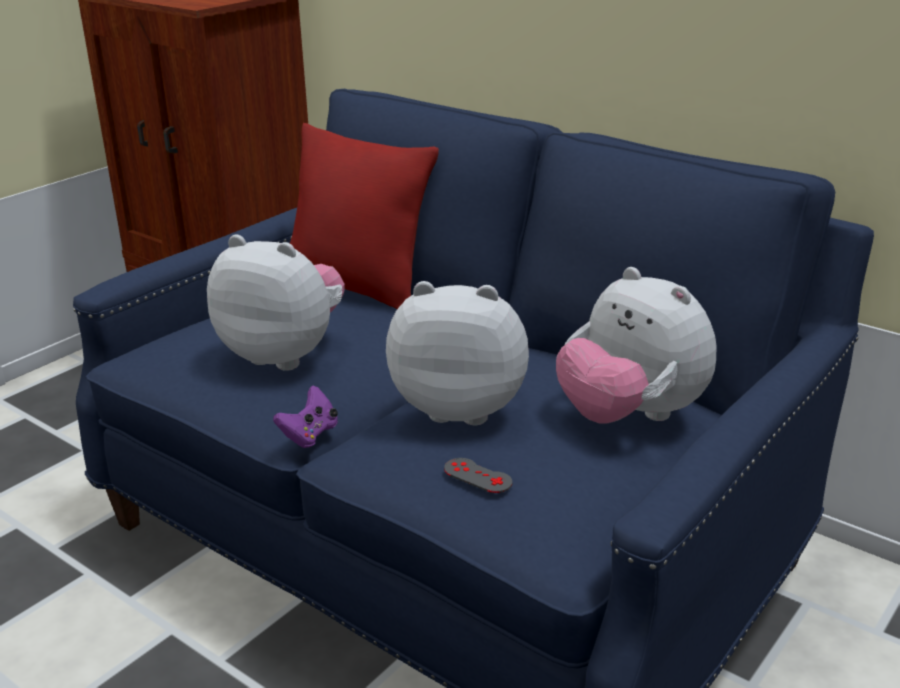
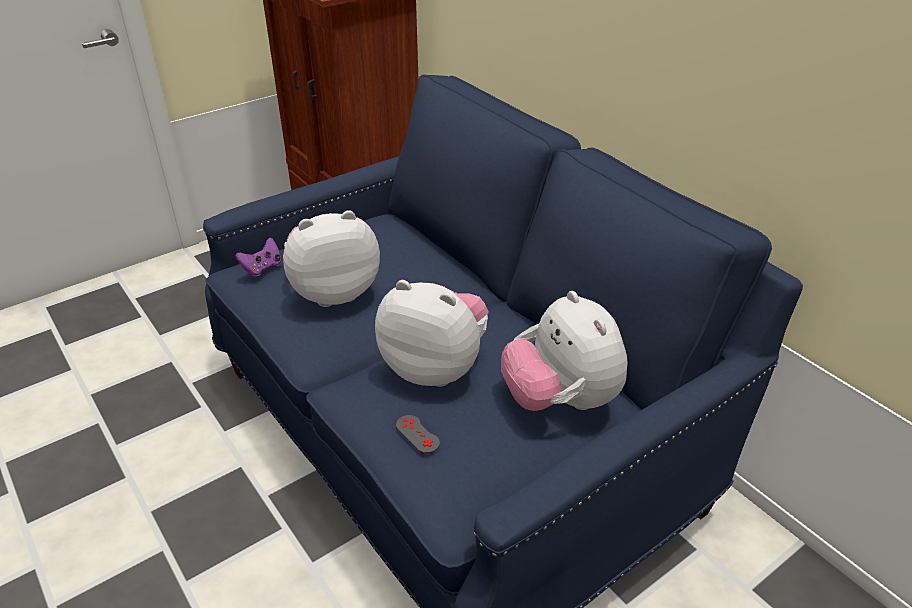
camera: 15 degrees right, 10 degrees up
plush toy [207,234,345,371] -> plush toy turned 60 degrees counterclockwise [283,210,380,307]
purple game controller [273,385,338,448] -> purple game controller moved to [236,237,282,277]
red pillow [290,123,439,309] -> none

